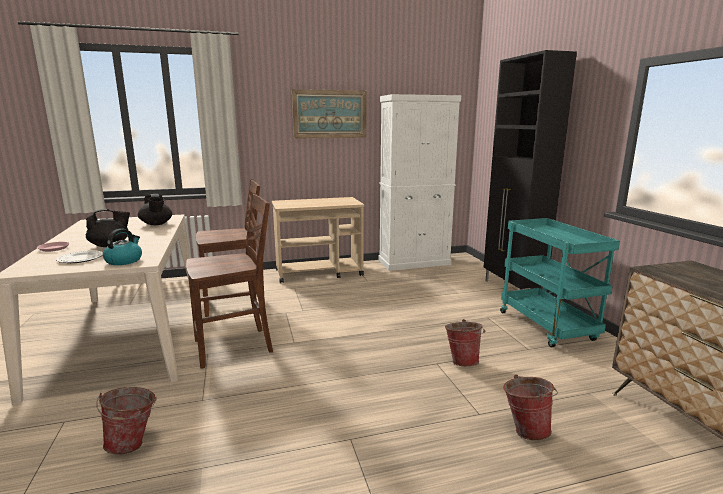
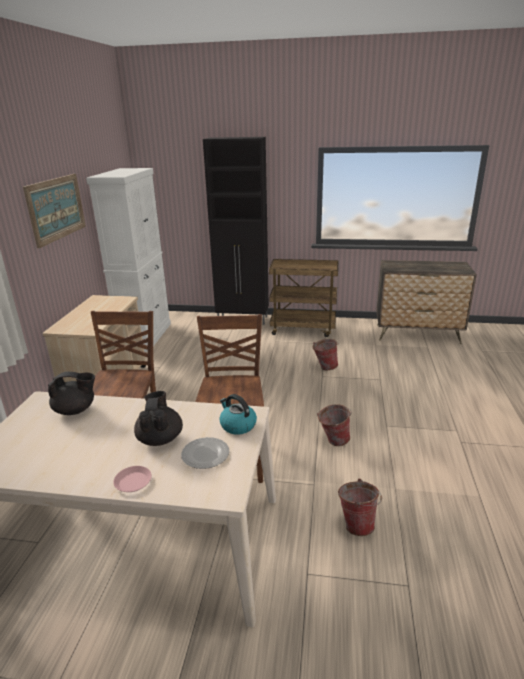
camera: 65 degrees left, 10 degrees up
turquoise cart [500,218,620,347] -> brown cart [269,259,338,337]
bucket [503,374,558,440] -> bucket moved to [317,404,351,446]

